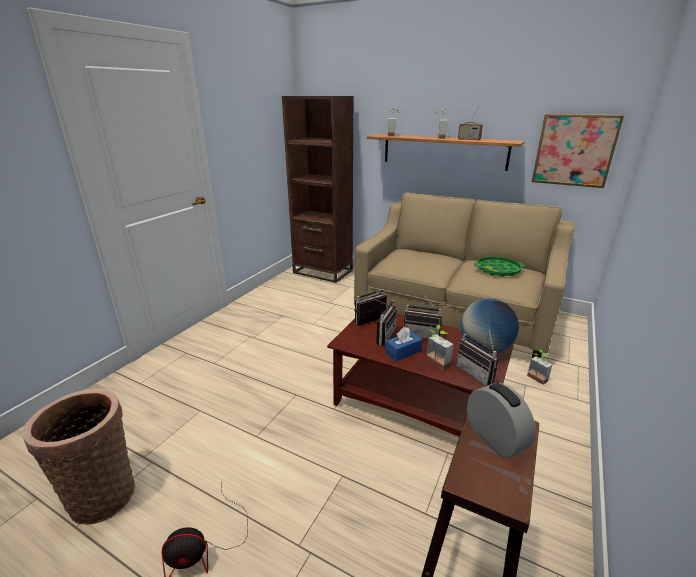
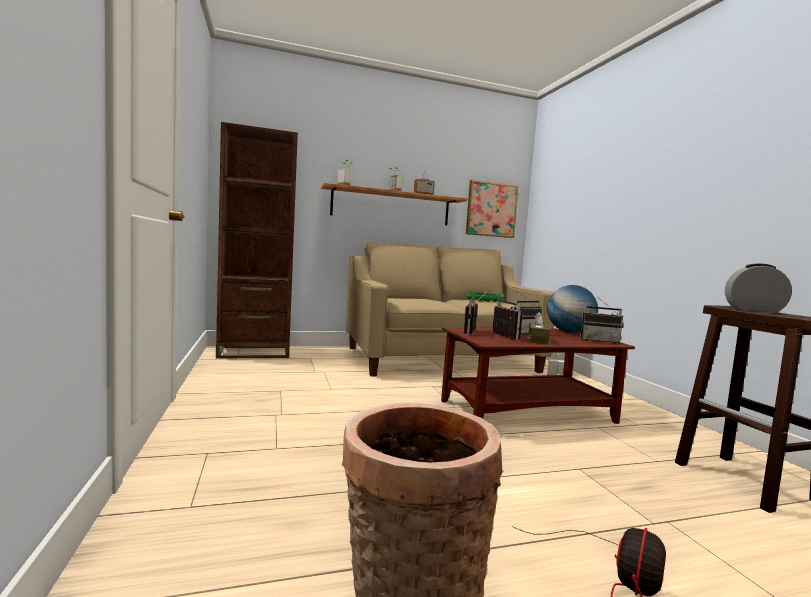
camera: 45 degrees left, 20 degrees down
blue tissue box [385,327,423,361] -> brown tissue box [528,312,550,344]
potted plant [426,325,454,370] -> none

